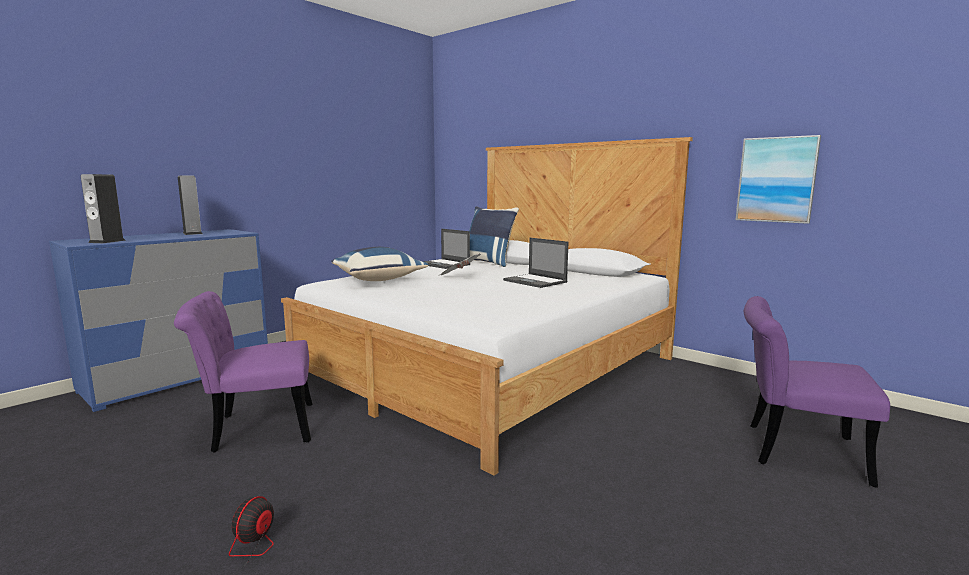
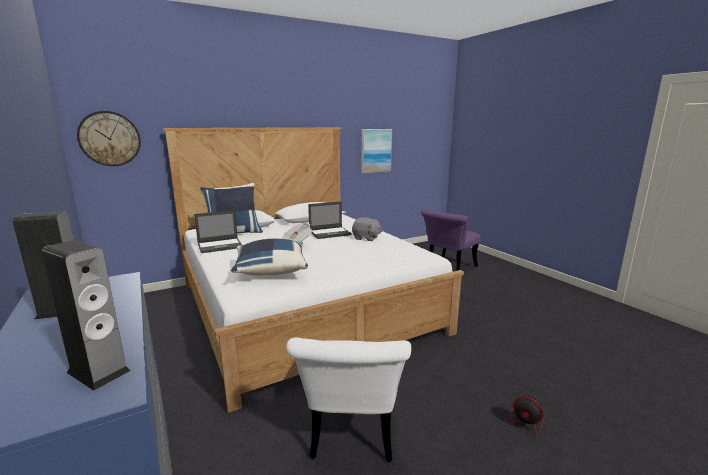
camera: 70 degrees left, 5 degrees up
purple chair [174,291,313,452] -> white chair [286,338,411,462]
none -> wall clock [77,111,141,166]
none -> grey plush toy [352,217,383,241]

